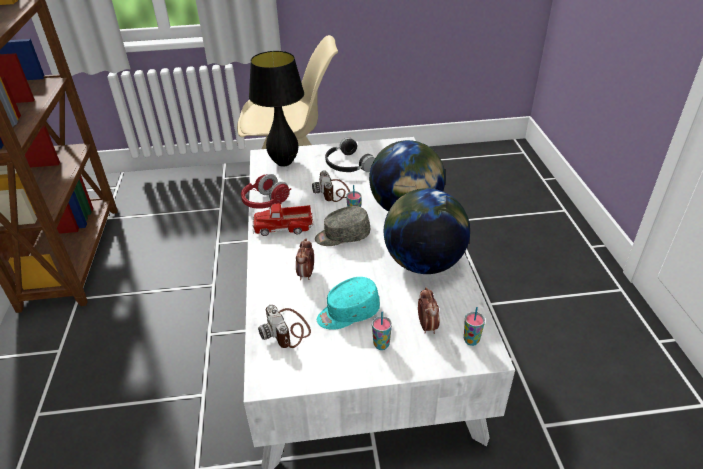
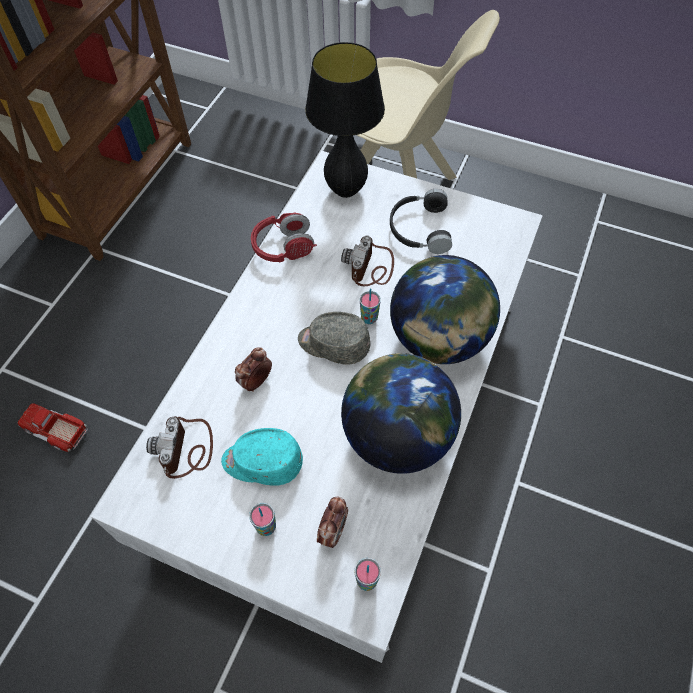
camera: 30 degrees right, 20 degrees up
toy truck [252,203,313,236] -> toy truck moved to [18,403,88,452]

